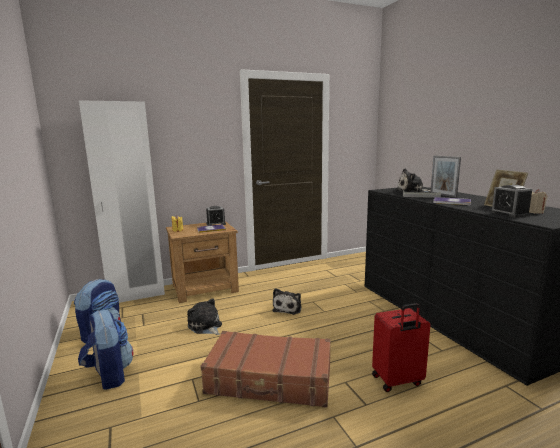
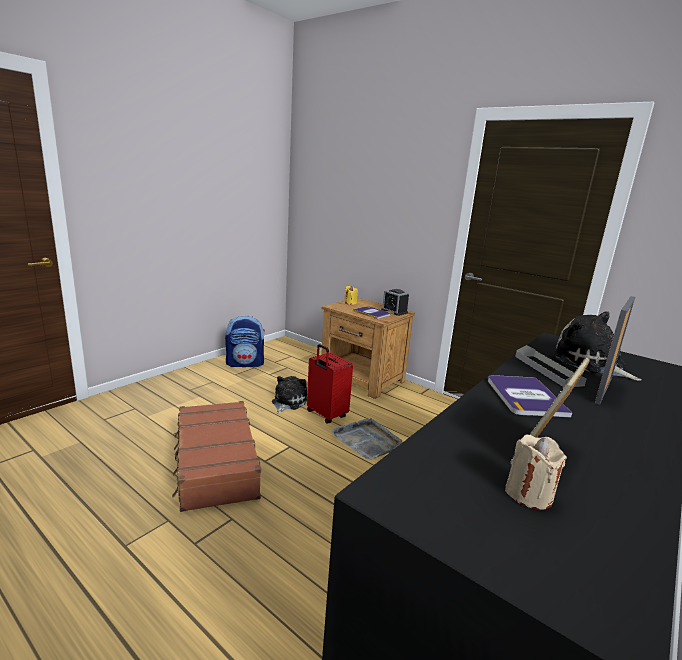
camera: 60 degrees right, 5 degrees up
backpack [78,310,133,390] -> none
white wardrobe [79,100,165,303] -> none
plush toy [272,288,302,315] -> grey tray [331,418,403,460]
red suitcase [372,303,430,392] -> red suitcase moved to [307,344,353,423]
alarm clock [490,185,532,218] -> none

